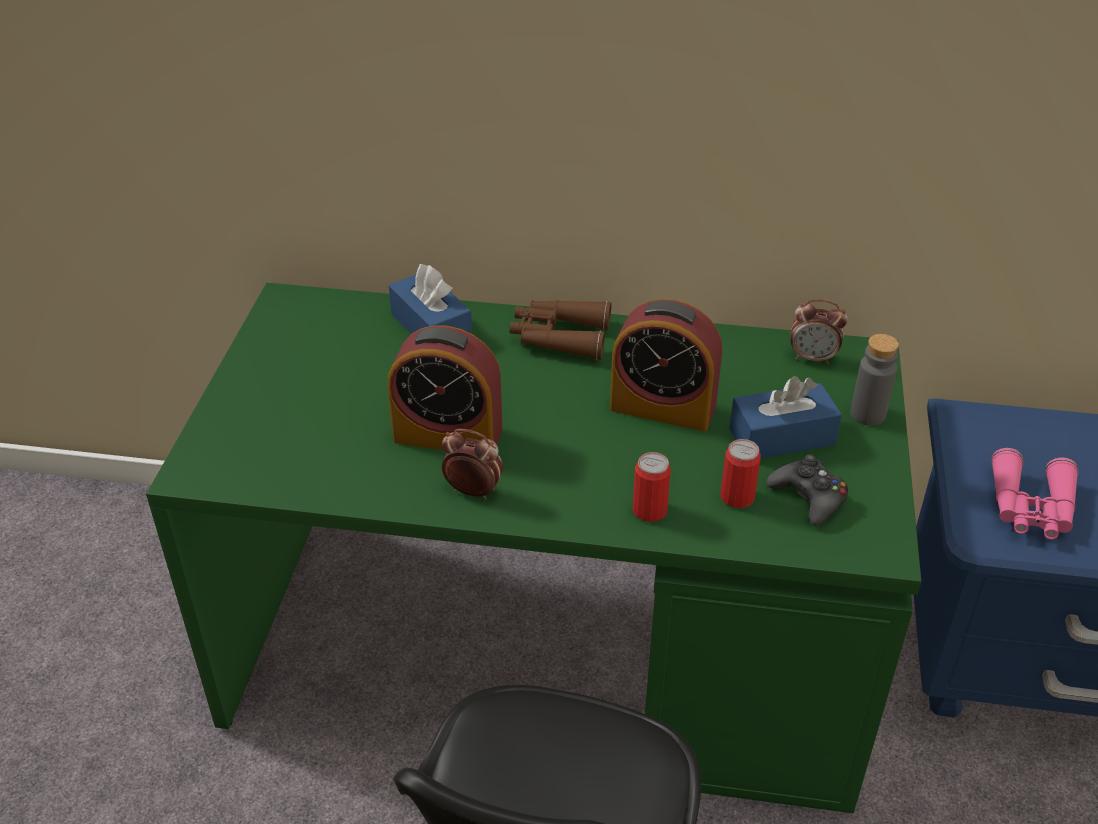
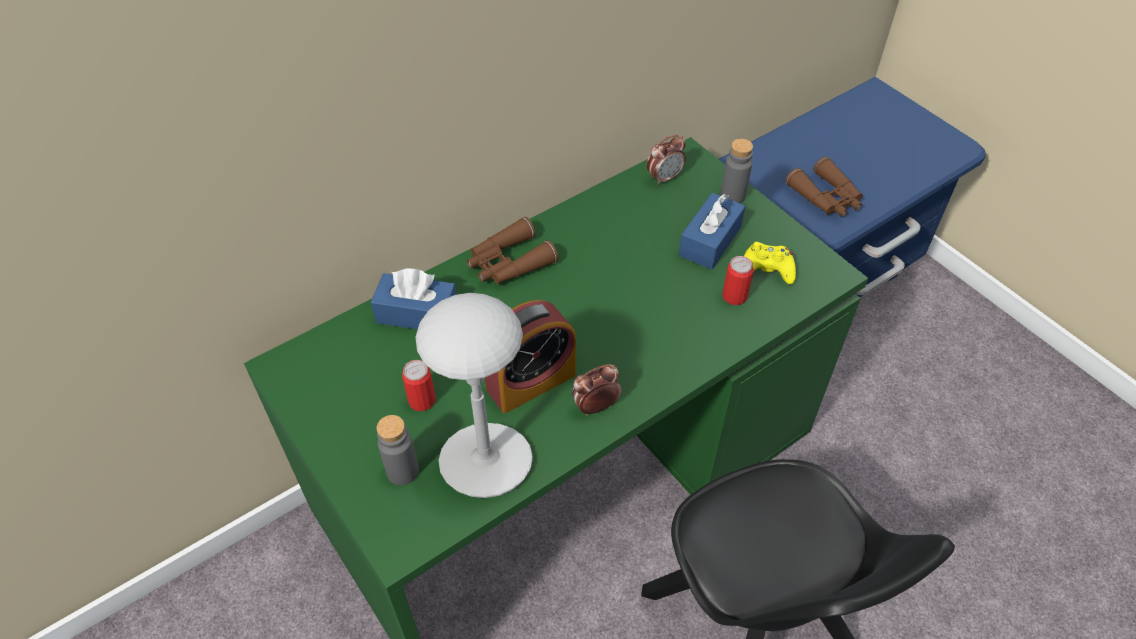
camera: 45 degrees left, 10 degrees up
alarm clock [610,299,722,431] -> none
can [633,452,671,522] -> can moved to [402,360,436,411]
black game controller [766,454,848,526] -> yellow game controller [744,242,796,284]
pink binoculars [991,448,1079,539] -> brown binoculars [785,157,863,217]
none -> grey bottle [377,415,419,485]
none -> grey table lamp [415,293,533,498]

